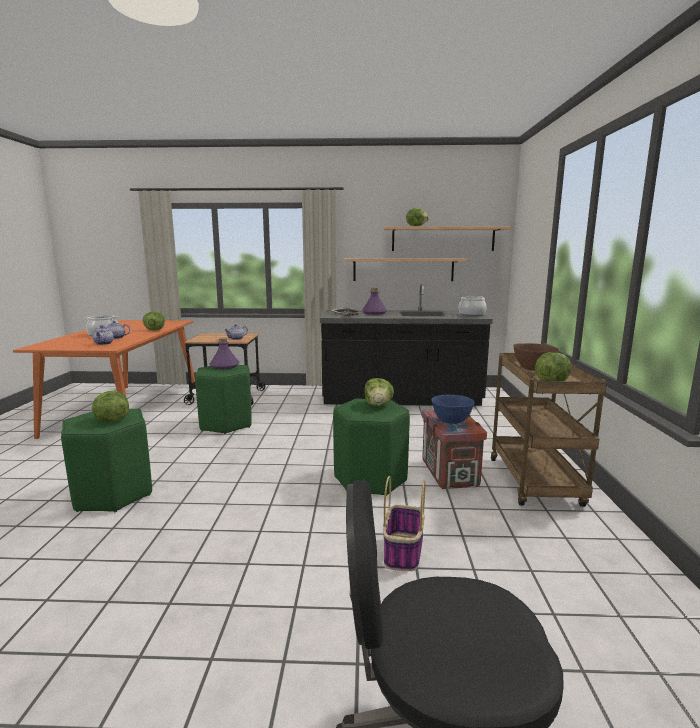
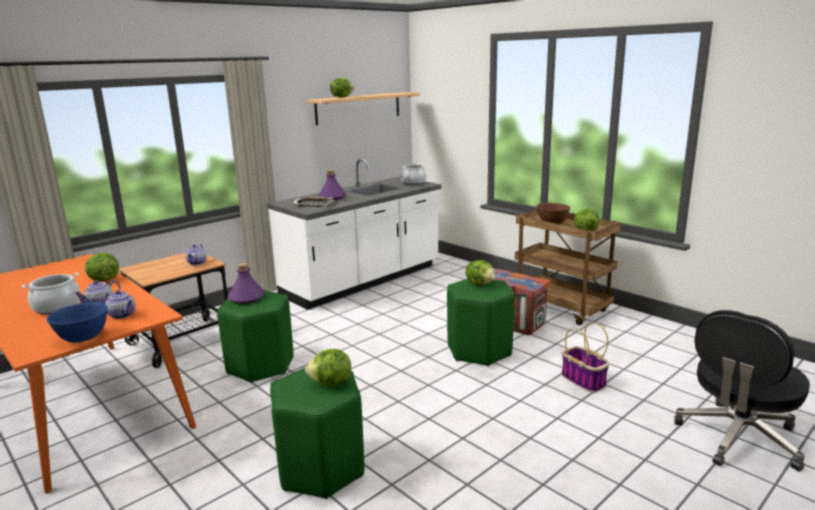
camera: 45 degrees left, 5 degrees up
black counter [320,284,493,406] -> white counter [267,158,441,310]
shelf [344,258,467,281] -> none
blue bowl [431,395,475,424] -> blue bowl moved to [47,302,108,343]

